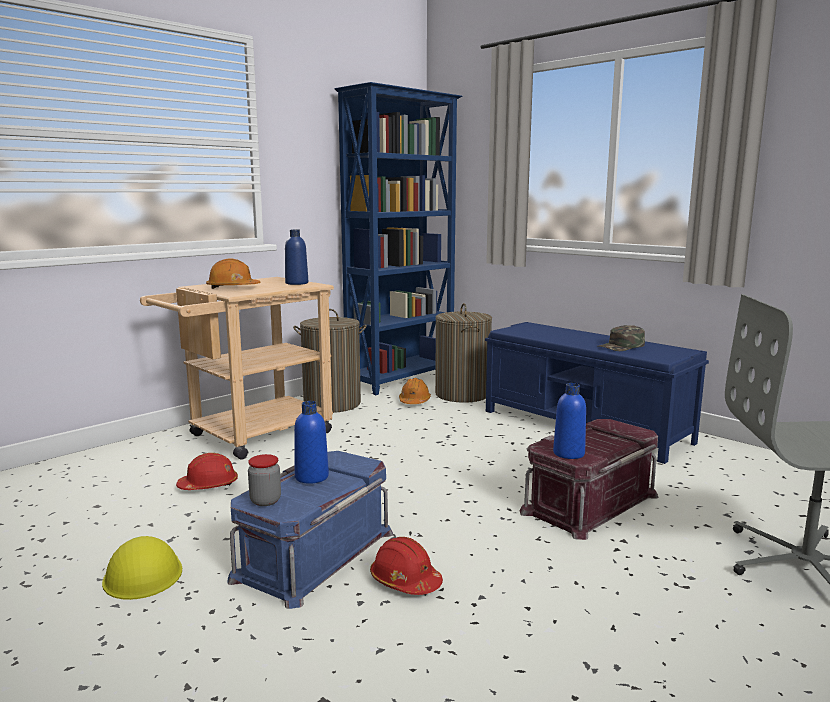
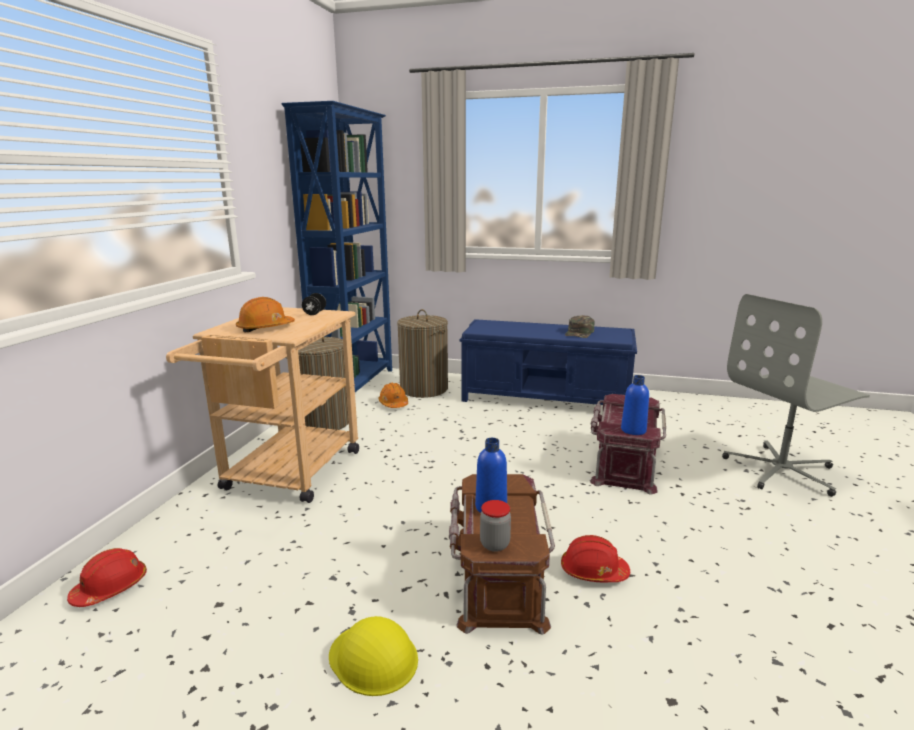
camera: 30 degrees left, 5 degrees up
red hard hat [176,453,238,490] -> red hard hat moved to [67,548,147,607]
blue storage box [228,451,393,609] -> brown storage box [449,474,555,635]
blue bottle [285,229,308,285] -> black dumbbell [302,293,326,315]

